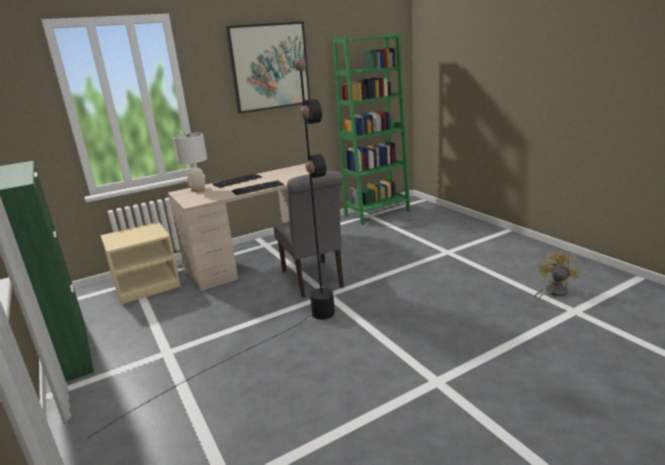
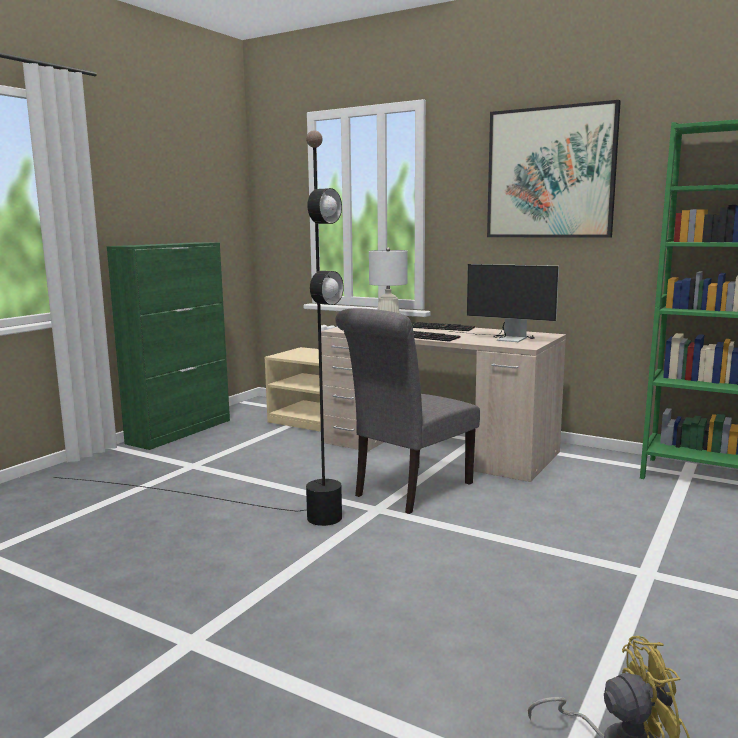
camera: 60 degrees right, 10 degrees down
none -> monitor [455,264,559,342]

